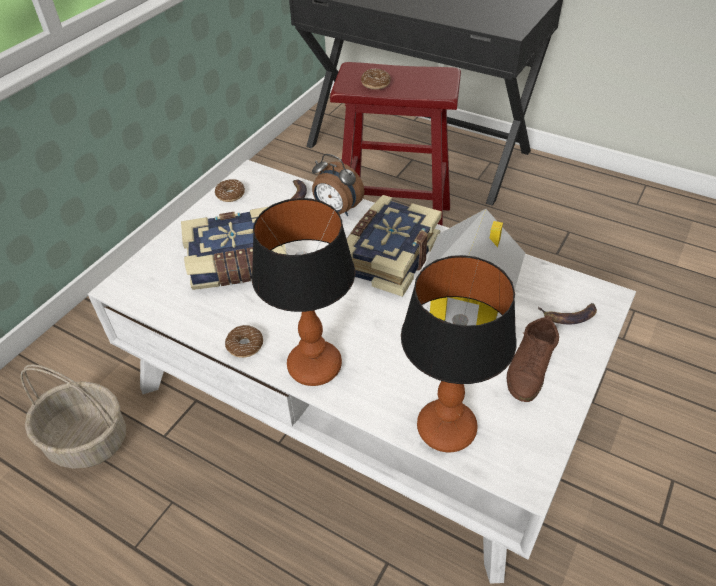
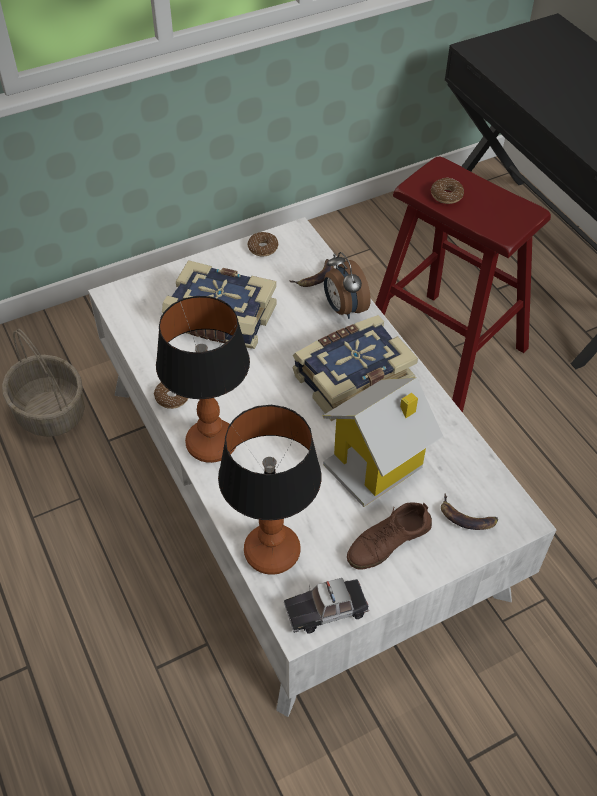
camera: 30 degrees right, 5 degrees up
none -> toy car [284,578,369,634]

